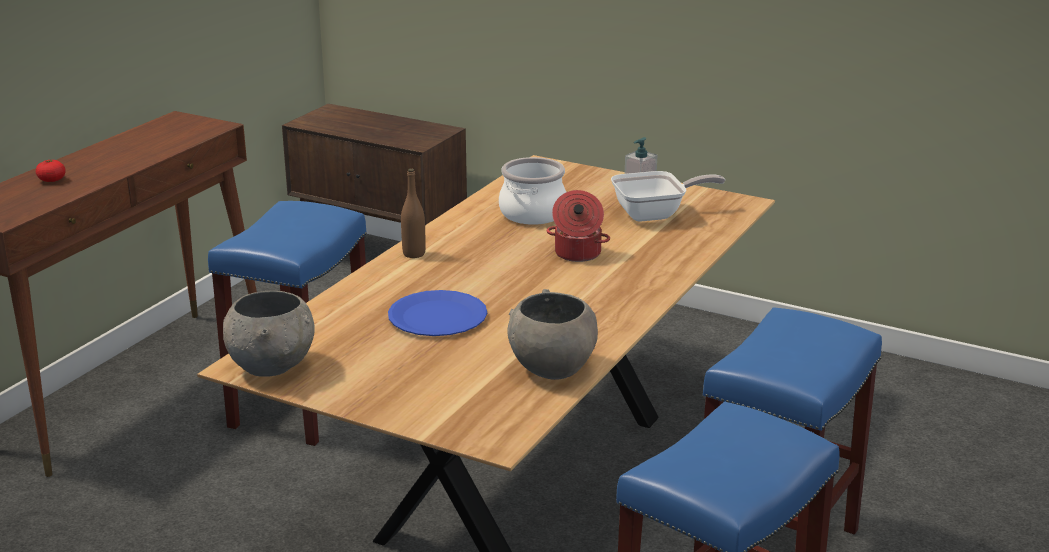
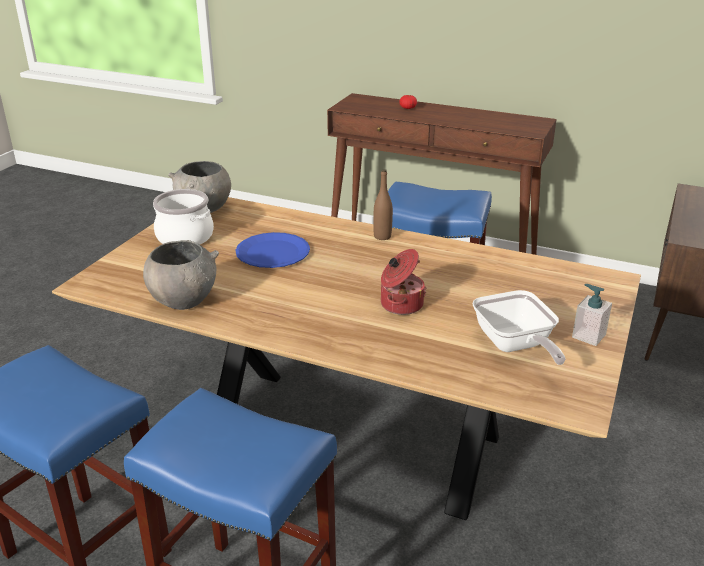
camera: 85 degrees right, 5 degrees up
cooking pot [499,157,566,225] -> cooking pot moved to [153,189,214,244]

